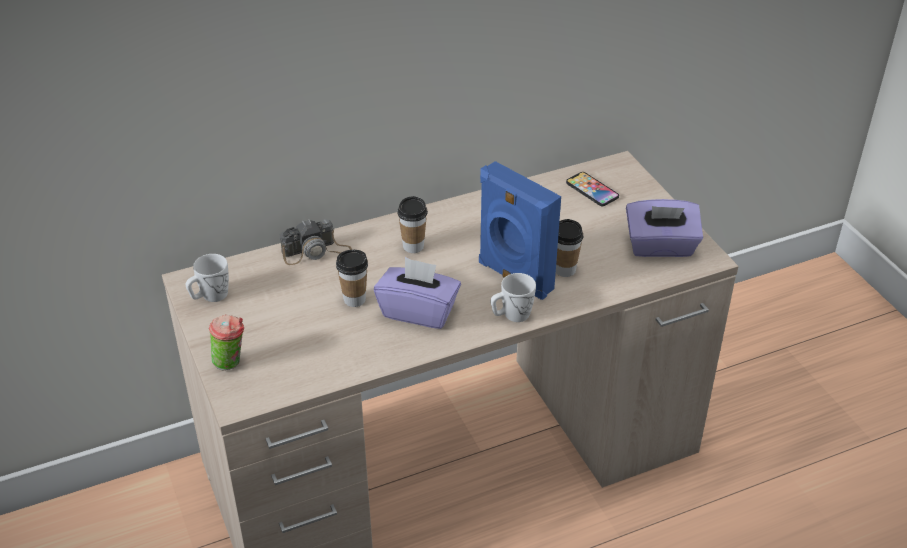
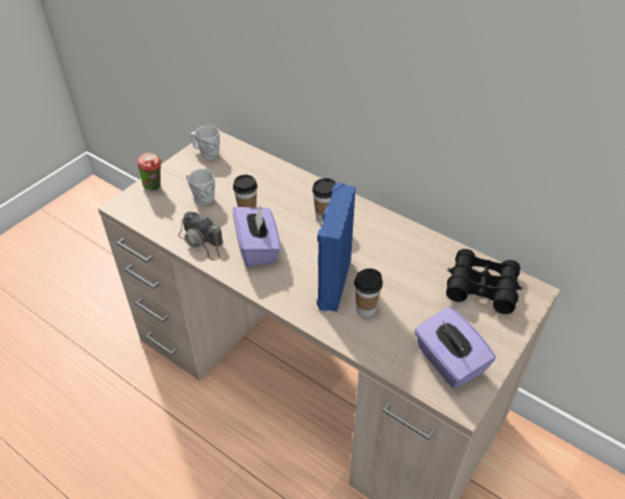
camera: 60 degrees right, 5 degrees up
camera [280,219,352,265] -> camera moved to [178,212,223,261]
white mug [491,273,536,322] -> white mug moved to [186,169,215,205]
phone [566,172,619,206] -> black binoculars [446,249,523,314]

